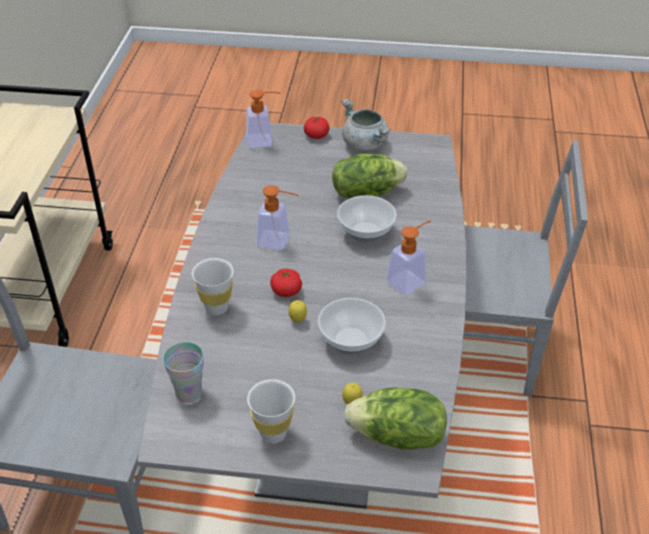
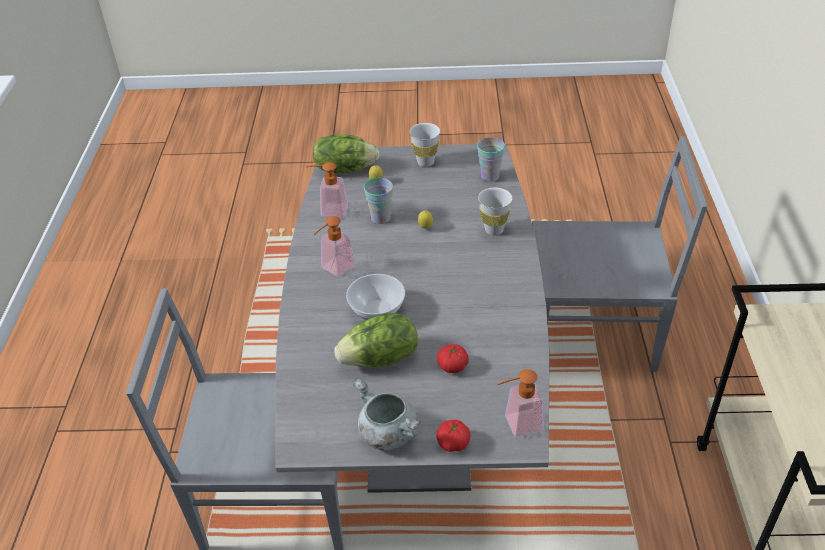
camera: 175 degrees right, 0 degrees up
soap dispenser [257,185,298,250] -> soap dispenser moved to [305,162,348,218]
tomato [270,269,302,297] -> tomato moved to [437,344,469,373]
bowl [318,298,386,355] -> cup [364,178,393,224]

